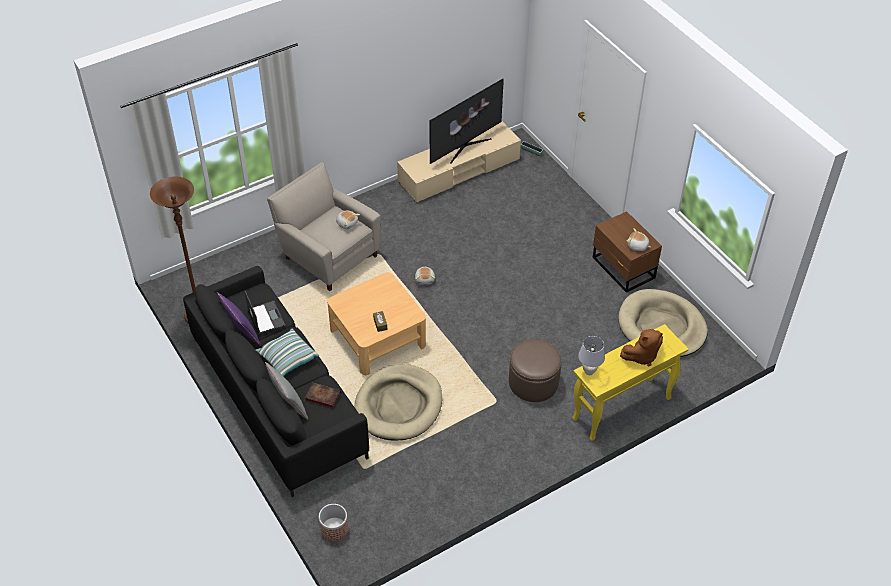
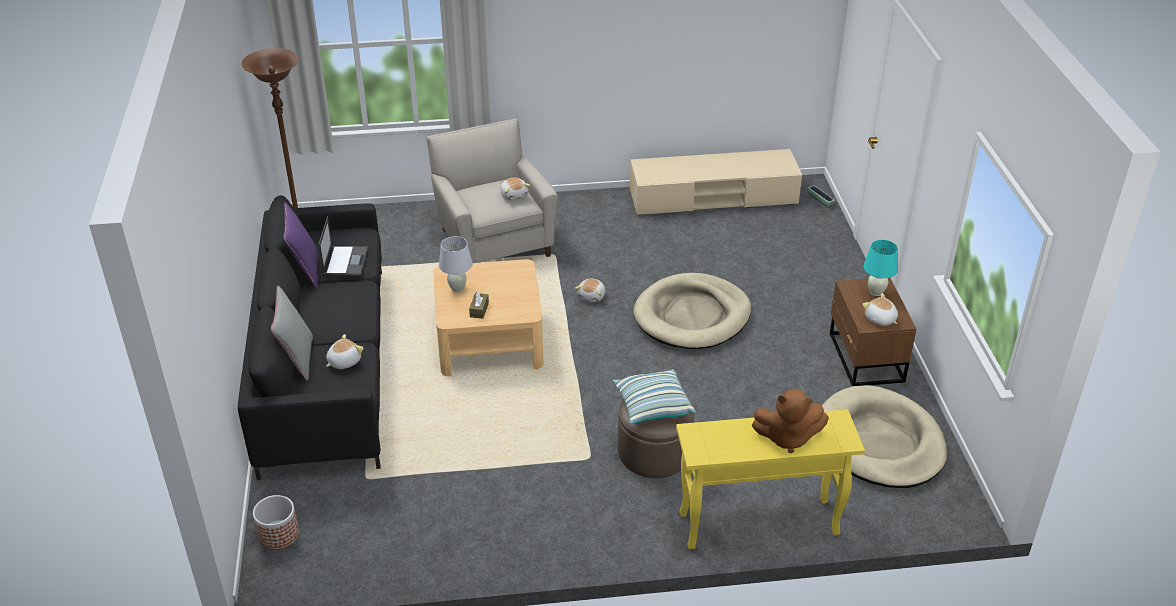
camera: 25 degrees right, 10 degrees down
pillow [256,329,319,376] -> pillow moved to [613,369,696,424]
book [305,382,341,408] -> plush toy [326,334,364,369]
beige dog bed [354,364,442,441] -> beige dog bed moved to [633,273,751,349]
television [429,79,504,164] -> none
white table lamp [578,336,605,375] -> white table lamp moved to [439,236,472,292]
none -> turquoise table lamp [864,240,898,296]

